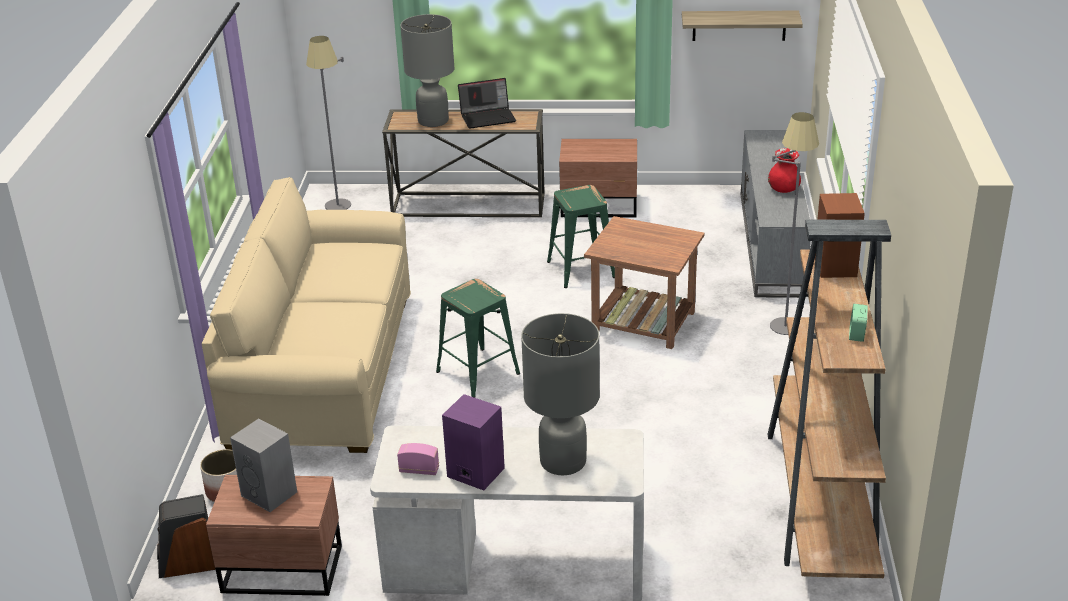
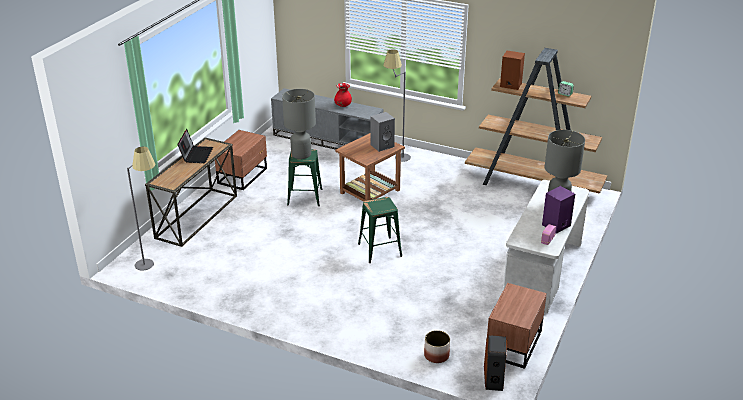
camera: 70 degrees left, 0 degrees up
beige sofa [201,177,411,453] -> none
grey speaker [230,418,297,512] -> grey speaker moved to [370,112,395,152]
grey table lamp [400,14,455,127] -> grey table lamp moved to [282,89,316,159]
shelf [682,11,803,41] -> none

